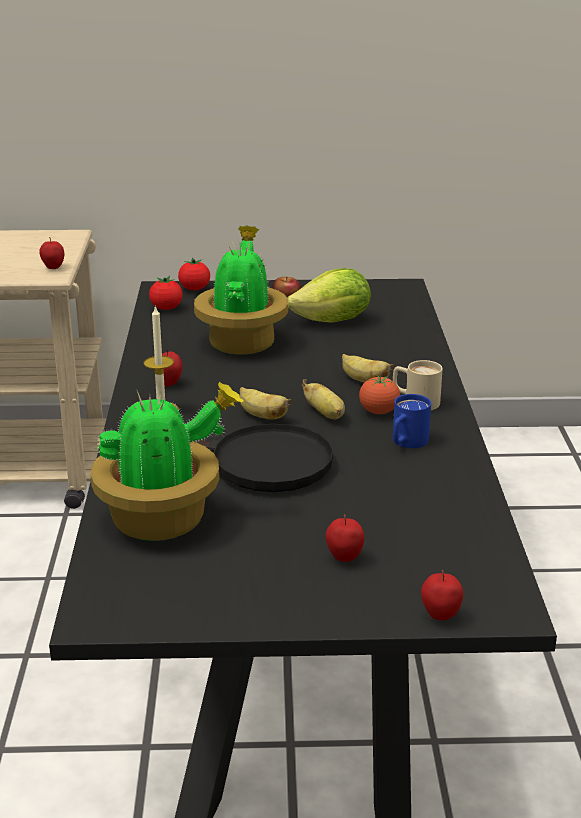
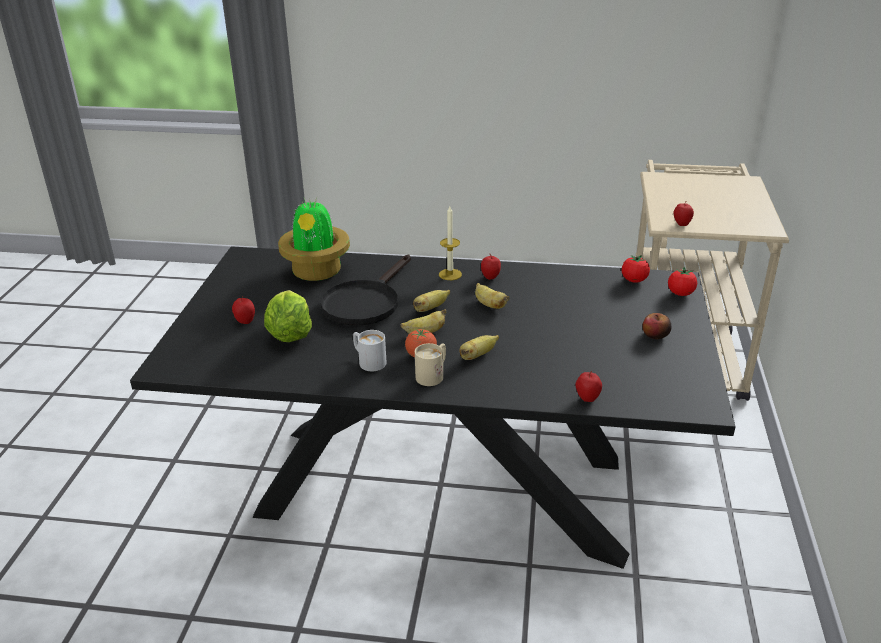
camera: 100 degrees right, 5 degrees up
potted plant [194,225,288,354] -> none
lettuce [287,268,371,323] -> lettuce moved to [264,290,312,342]
blue mug [393,394,431,448] -> white mug [353,330,386,371]
apple [421,570,463,620] -> apple moved to [576,371,602,402]
none -> banana [475,283,510,309]

